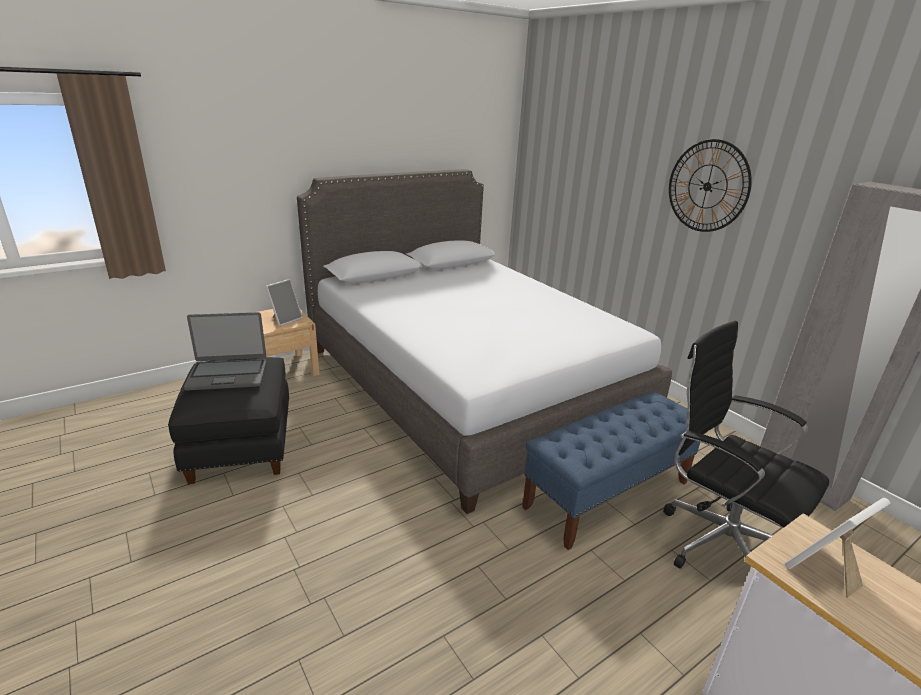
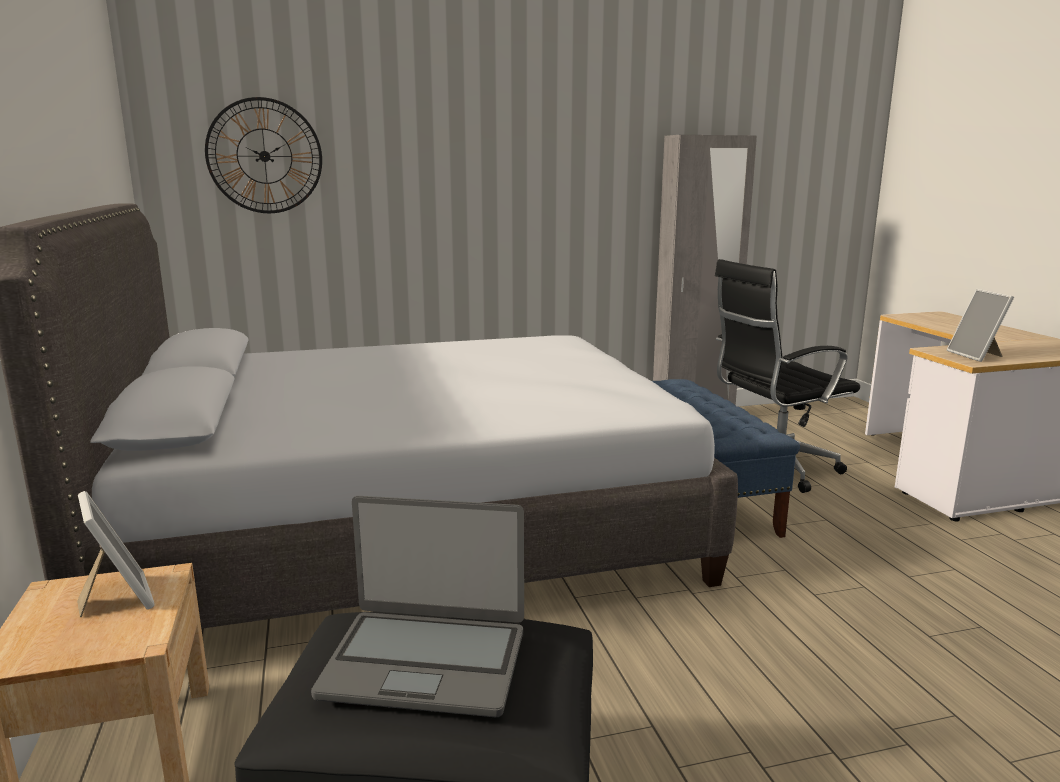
camera: 70 degrees left, 10 degrees down
laptop [184,312,267,391] -> laptop turned 90 degrees clockwise [311,496,524,717]
wall clock [669,139,752,232] -> wall clock moved to [205,97,322,213]

